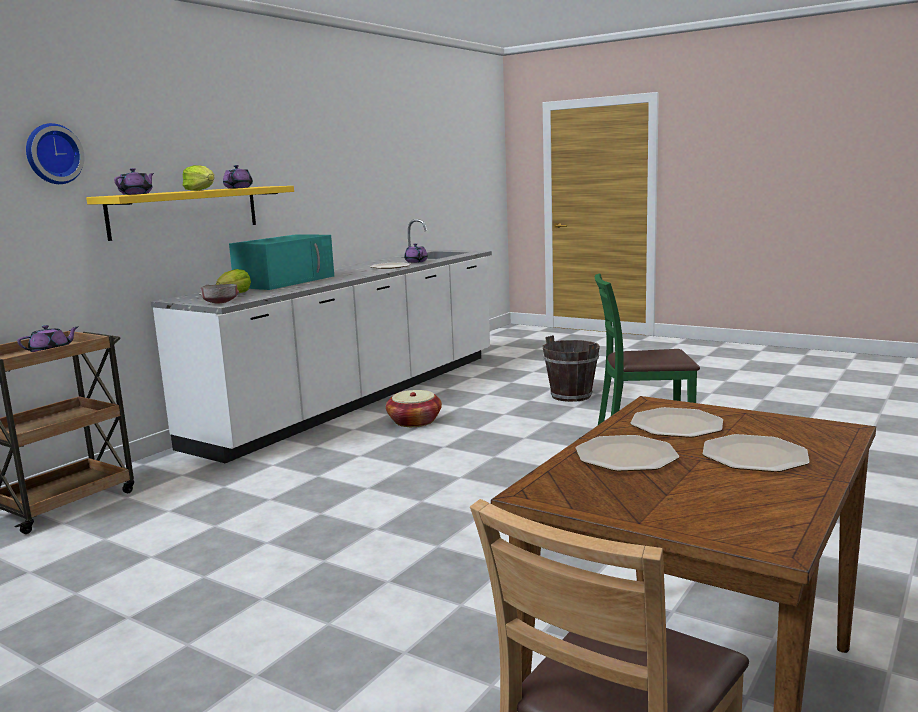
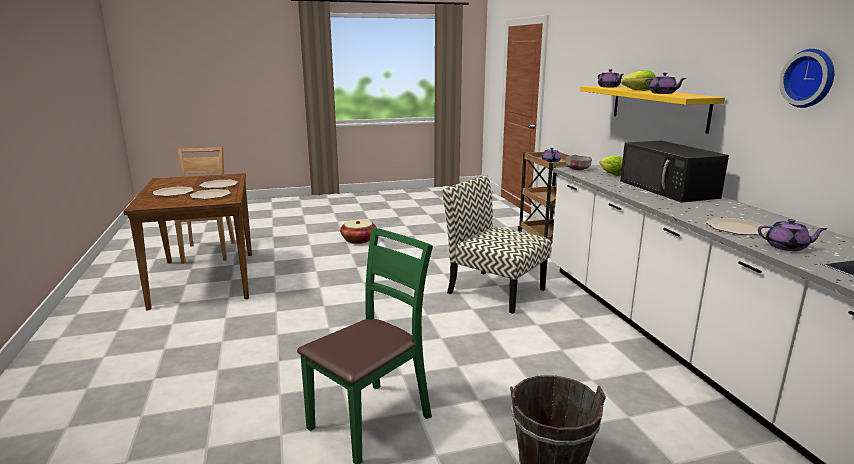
camera: 130 degrees right, 5 degrees up
wall clock [26,123,84,184] -> wall clock moved to [779,49,834,108]
turquoise microwave [229,234,334,290] -> black microwave [620,140,729,203]
basket [386,390,442,427] -> basket moved to [340,219,376,244]
none -> chair [443,175,551,314]

